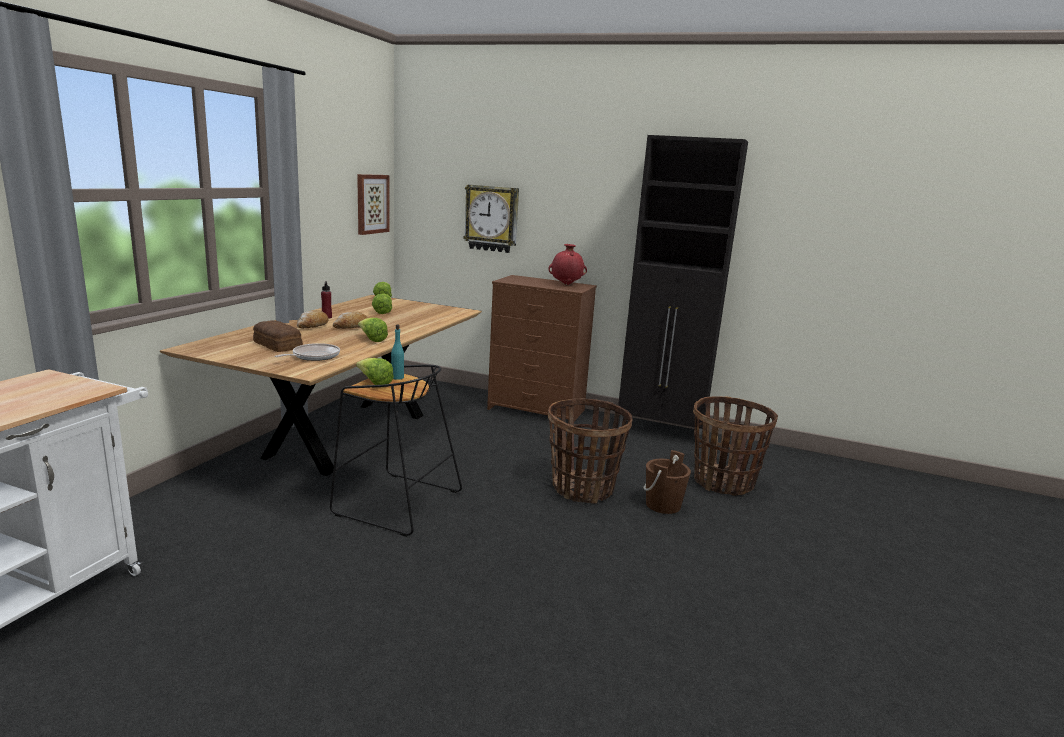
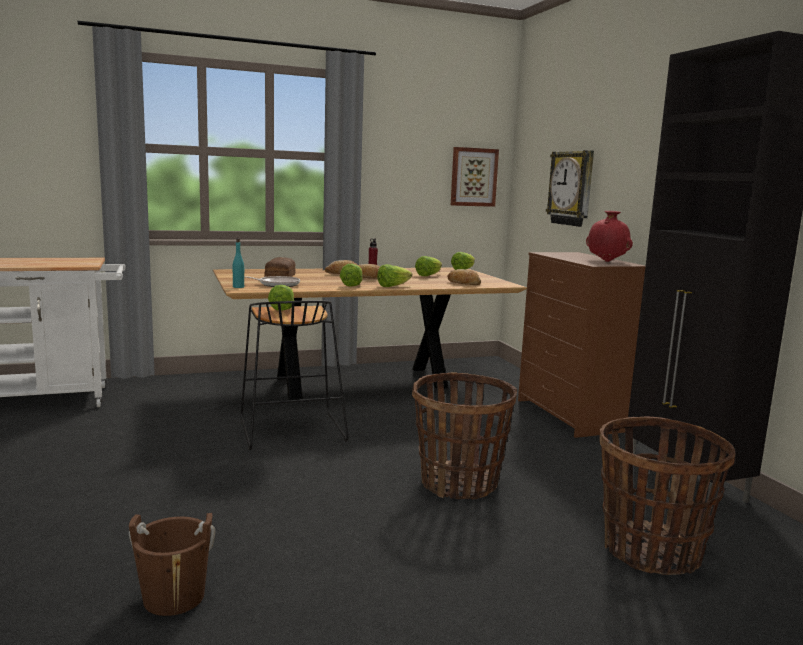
camera: 50 degrees right, 5 degrees down
turquoise bottle [391,325,404,380] -> turquoise bottle moved to [233,238,245,288]
brown bucket [644,450,691,514] -> brown bucket moved to [129,513,215,616]
none -> lettuce [377,264,412,287]
none -> bread [447,269,481,285]

